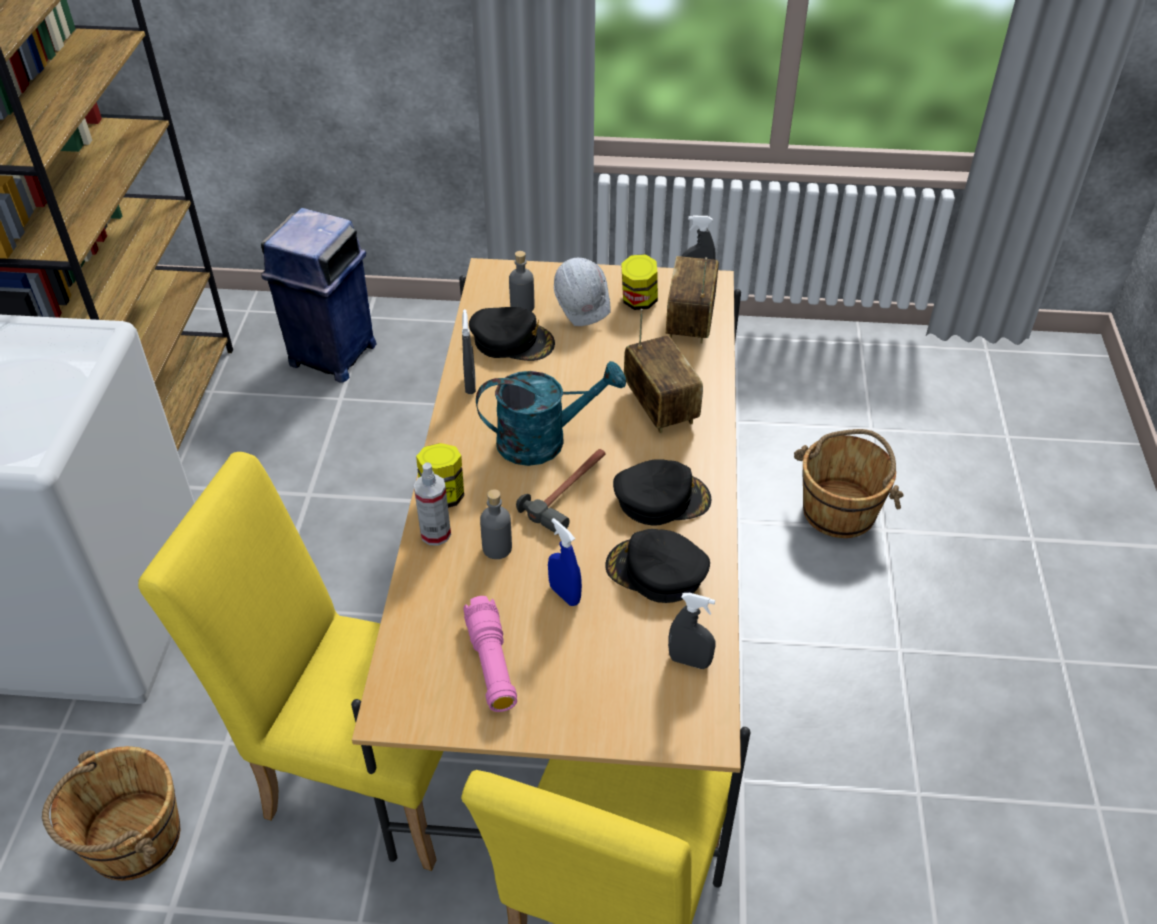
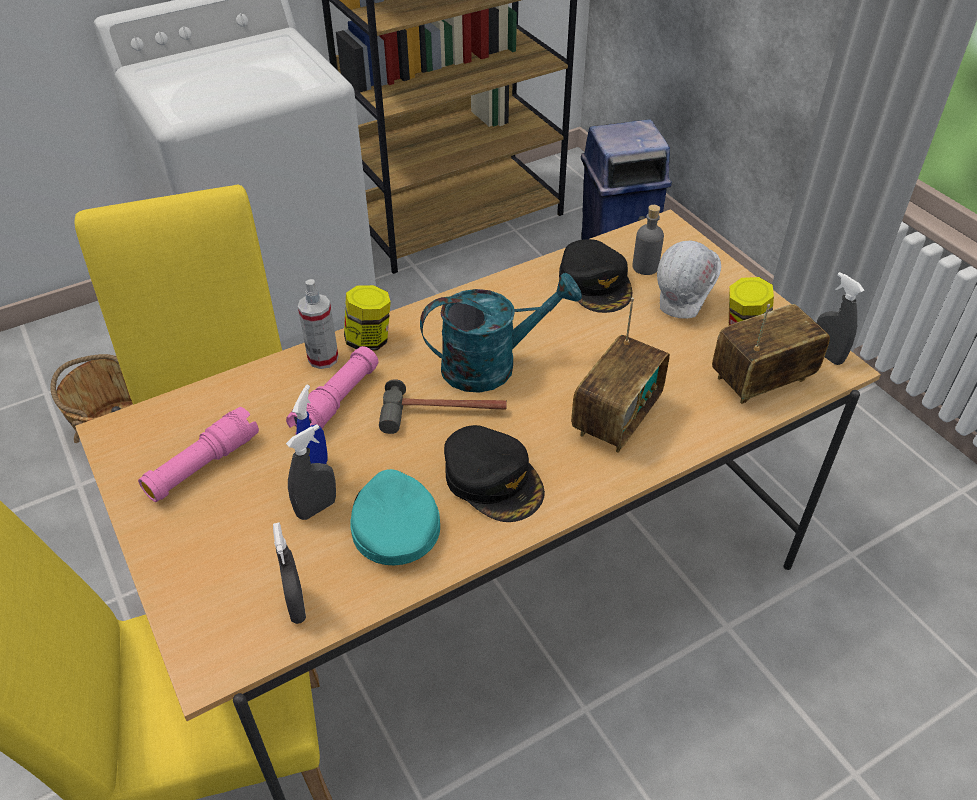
camera: 55 degrees right, 0 degrees up
grey spray bottle [462,309,476,394] -> grey spray bottle moved to [286,424,336,520]
turquoise watering can [476,361,626,466] -> turquoise watering can turned 60 degrees counterclockwise [420,273,582,393]
grey bottle [480,489,512,559] -> pink flashlight [286,346,379,434]
black cap [605,529,710,603] -> turquoise cap [350,469,440,565]
brown bucket [794,429,904,538] -> none

